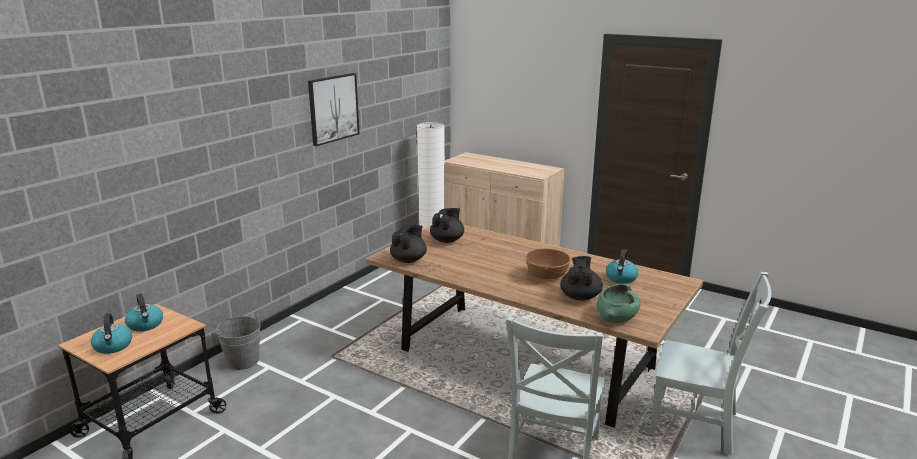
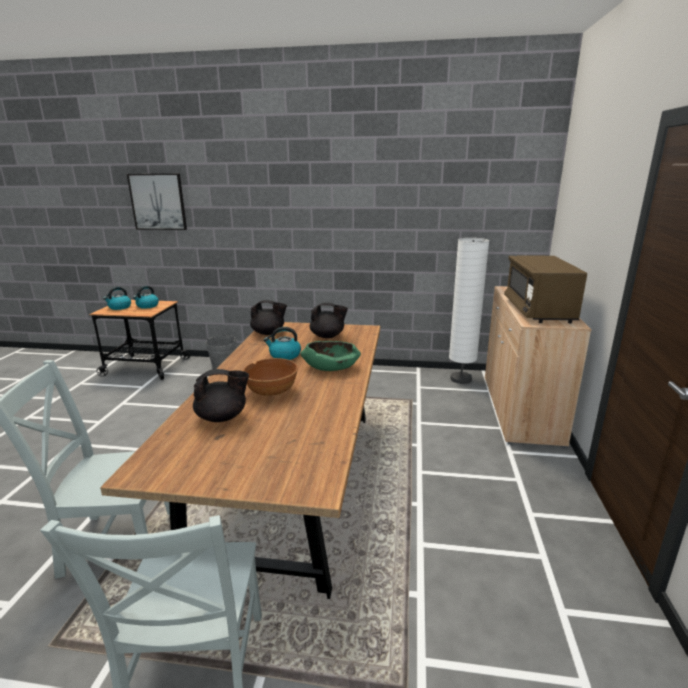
camera: 65 degrees right, 0 degrees up
picture [308,73,360,146] -> picture moved to [127,174,187,230]
green bowl [596,284,641,323] -> green bowl moved to [301,341,361,371]
kettle [606,249,638,283] -> kettle moved to [264,327,301,360]
none -> brown microwave [504,256,587,324]

